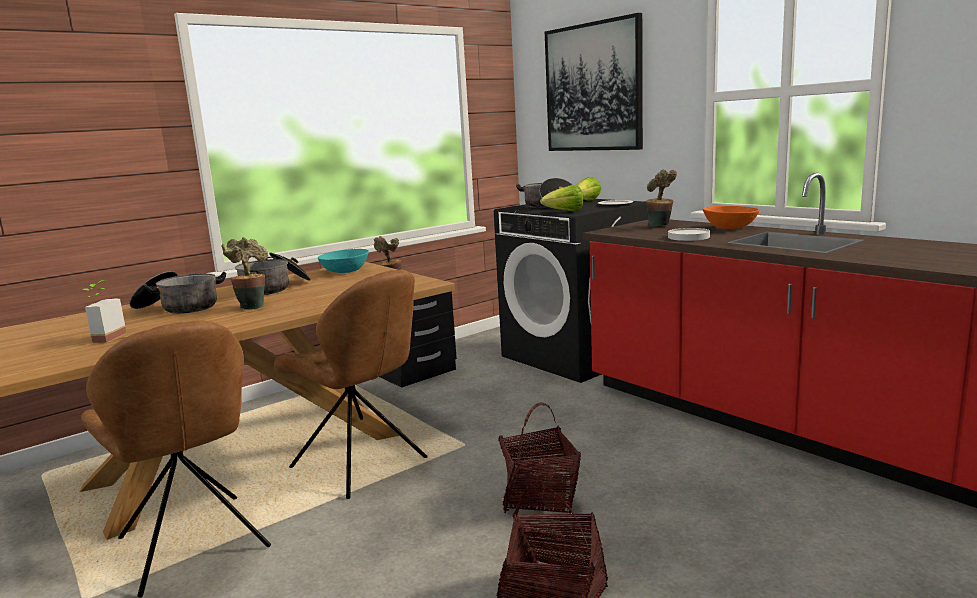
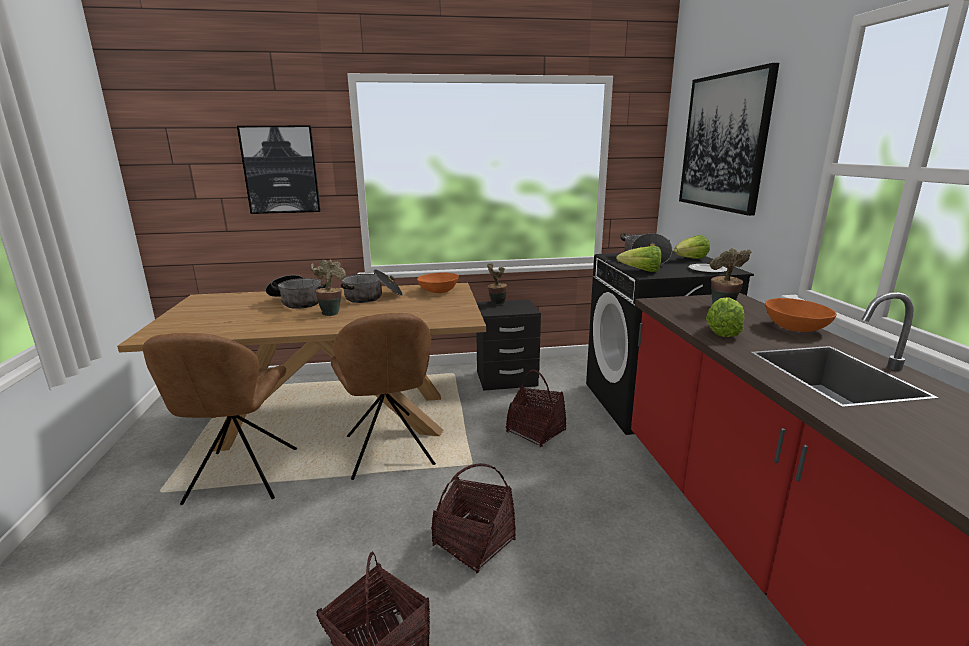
camera: 30 degrees right, 5 degrees up
potted plant [81,280,127,343] -> none
turquoise bowl [318,249,369,273] -> orange bowl [417,273,459,293]
white plate [668,228,710,241] -> lettuce [706,297,745,337]
none -> picture [237,126,321,214]
none -> basket [506,370,566,447]

